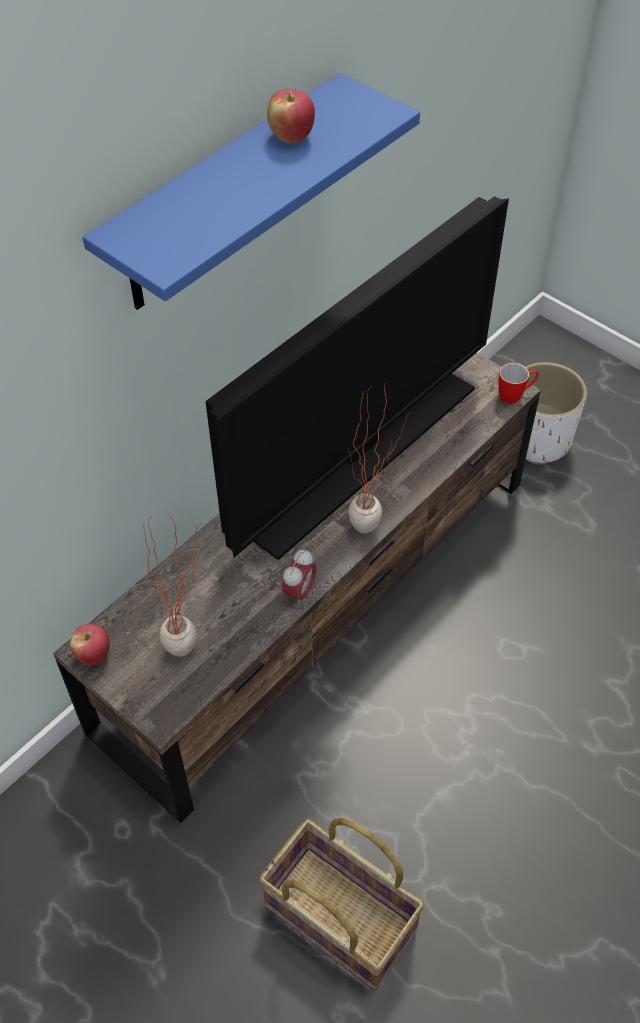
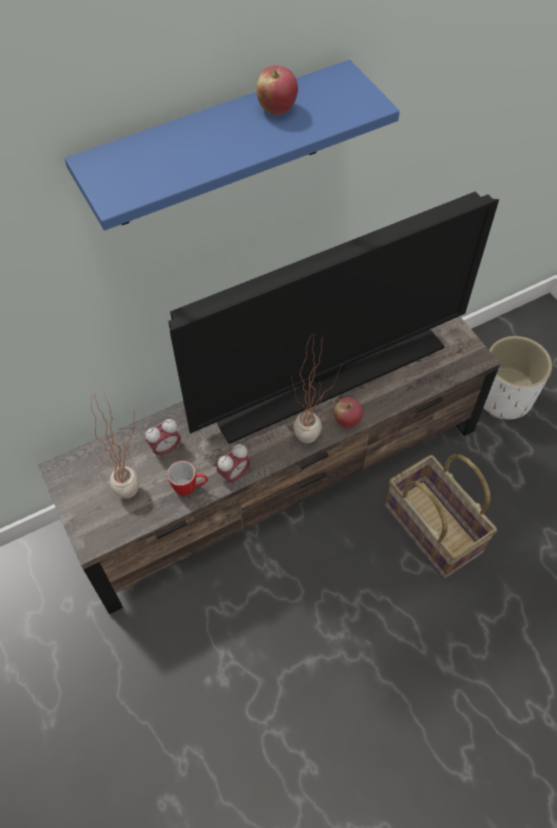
camera: 20 degrees right, 5 degrees up
apple [70,624,110,665] -> apple moved to [334,397,363,428]
basket [259,818,425,990] -> basket moved to [385,454,497,579]
mug [498,363,539,404] -> mug moved to [167,461,208,496]
none -> alarm clock [145,419,181,458]

